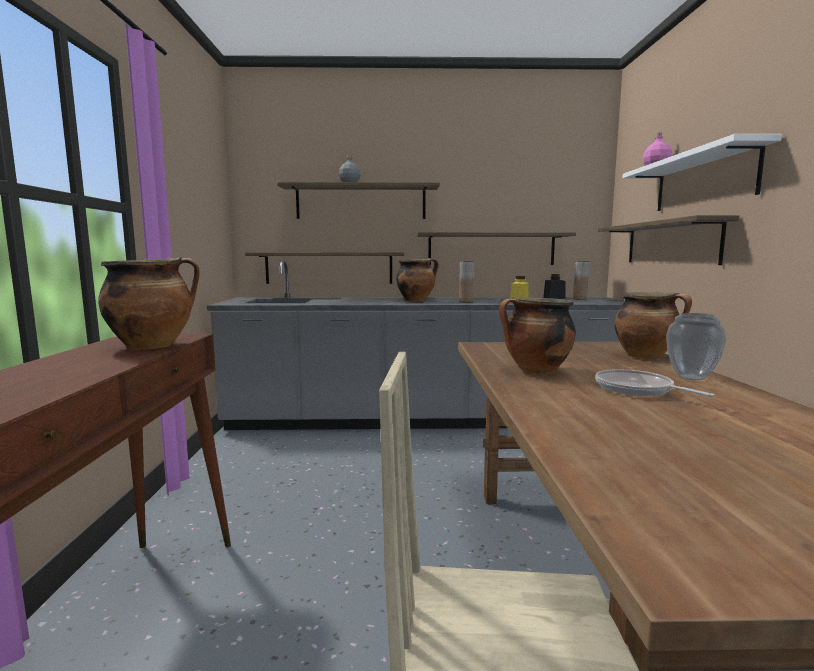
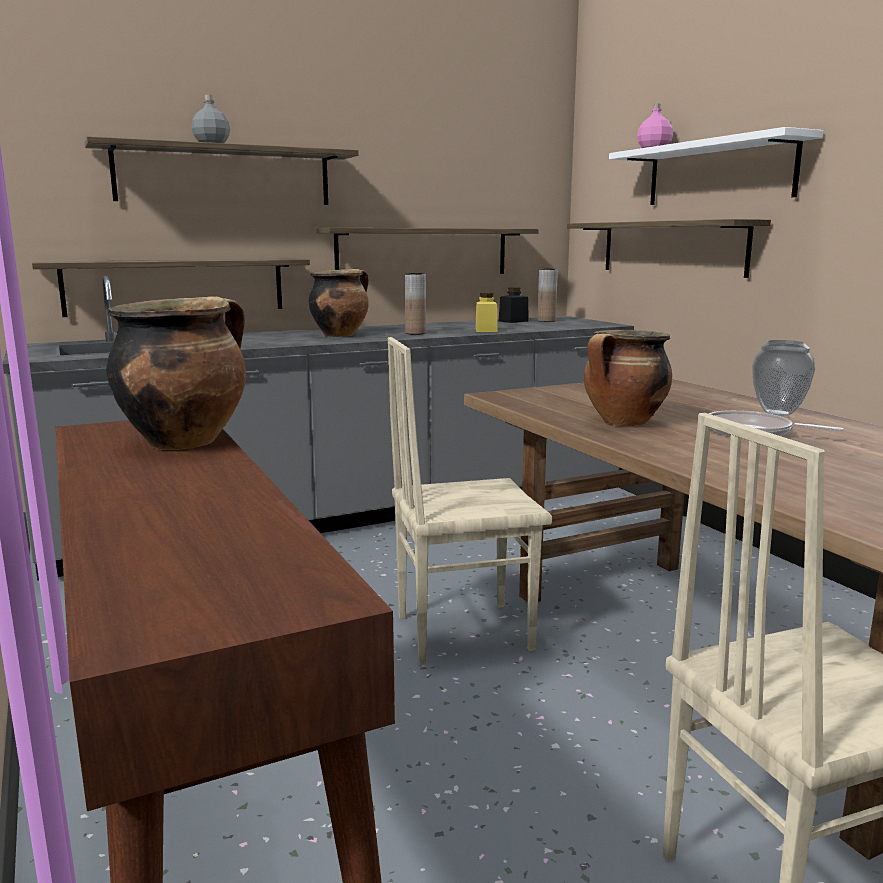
camera: 25 degrees left, 5 degrees up
cooking pot [614,292,692,359] -> none
none -> beige chair [388,337,552,665]

